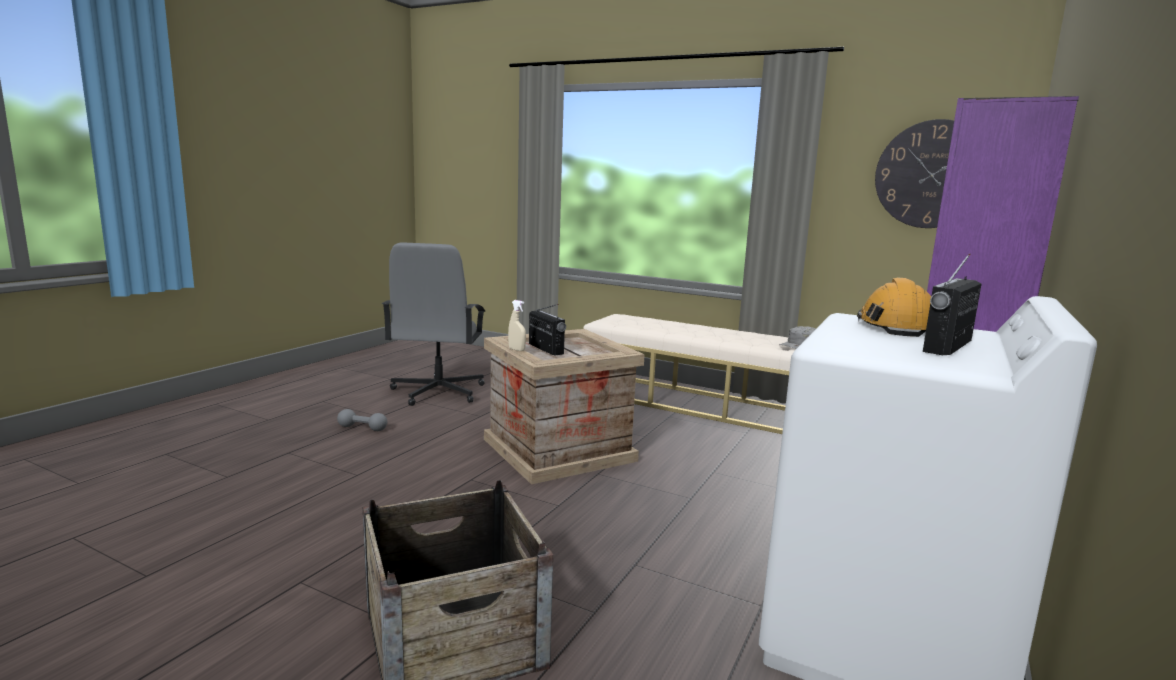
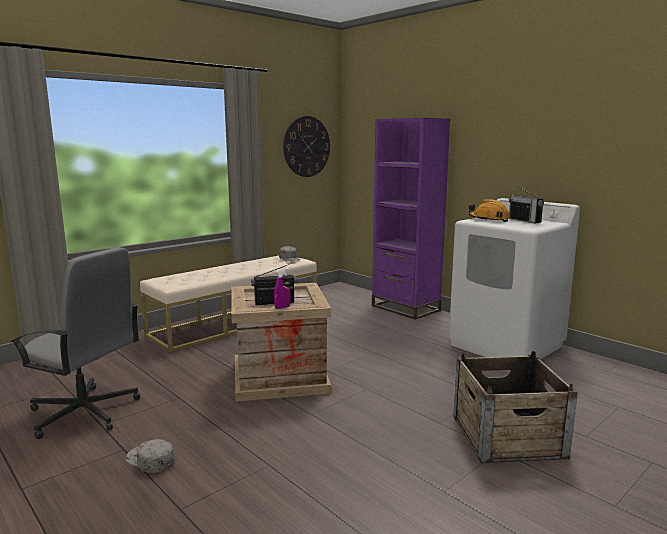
camera: 70 degrees left, 0 degrees up
grey dumbbell [337,409,387,431] -> grey cap [126,439,175,473]
beige spray bottle [508,300,526,351] -> purple spray bottle [274,268,291,309]

